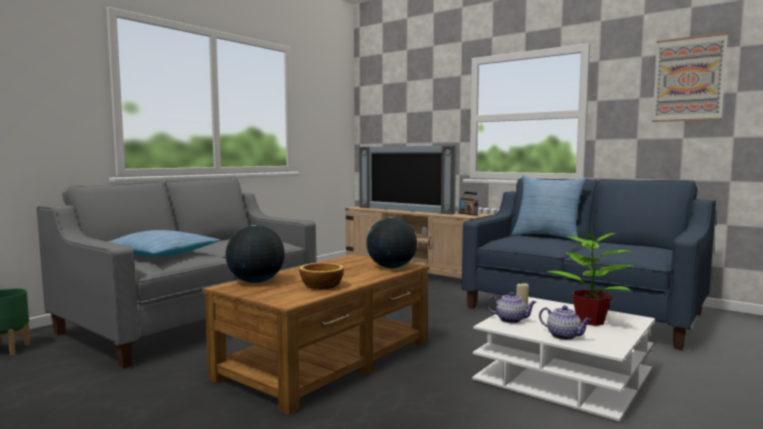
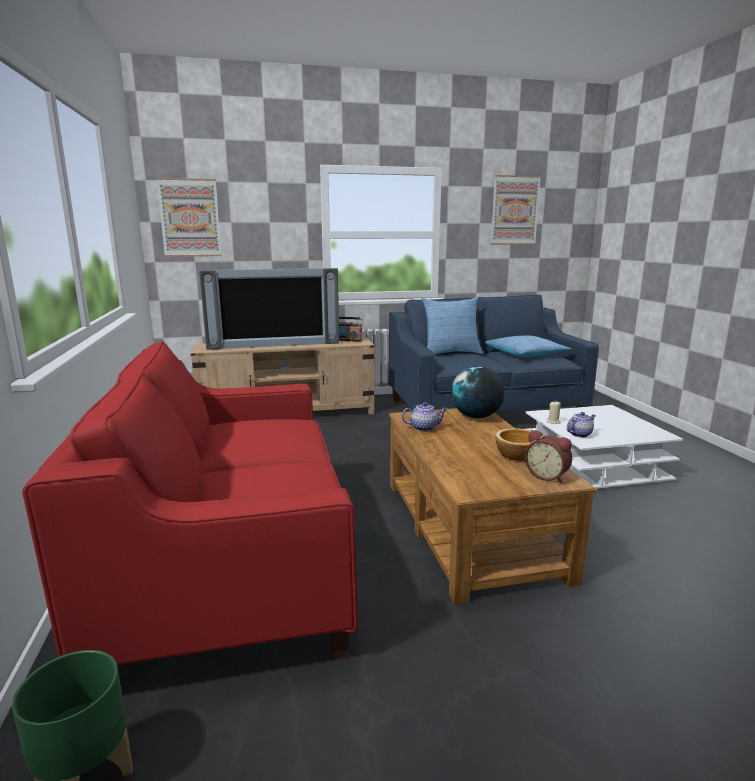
camera: 50 degrees left, 10 degrees up
grey sofa [37,177,317,368] -> red sofa [22,341,358,665]
pillow [108,230,220,257] -> pillow moved to [485,335,571,357]
globe [226,225,285,283] -> none
teapot [539,305,592,340] -> teapot moved to [402,402,447,431]
potted plant [547,227,632,326] -> none
none -> picture [156,178,222,257]
none -> alarm clock [524,430,572,483]

